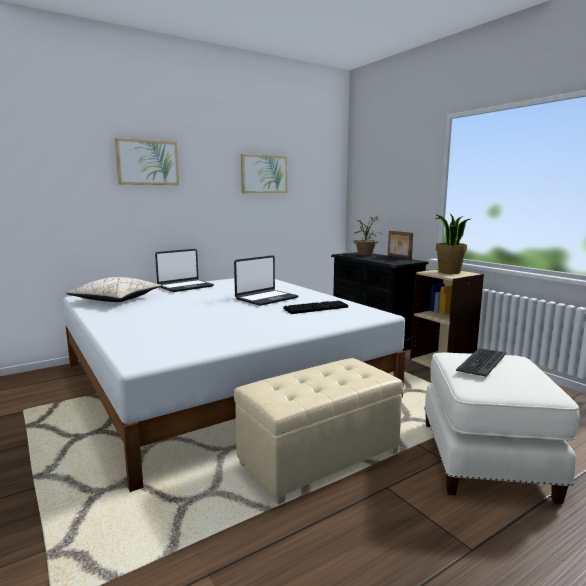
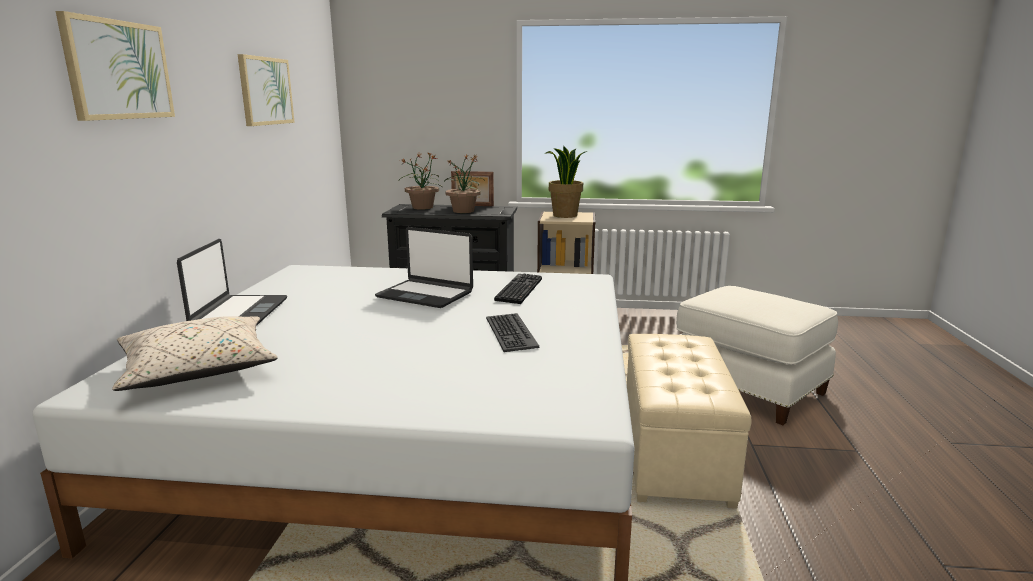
camera: 50 degrees left, 5 degrees up
laptop [234,255,298,306] -> laptop turned 120 degrees clockwise [375,227,473,308]
keyboard [456,348,506,377] -> keyboard moved to [486,313,539,352]
none -> potted plant [444,154,485,213]

